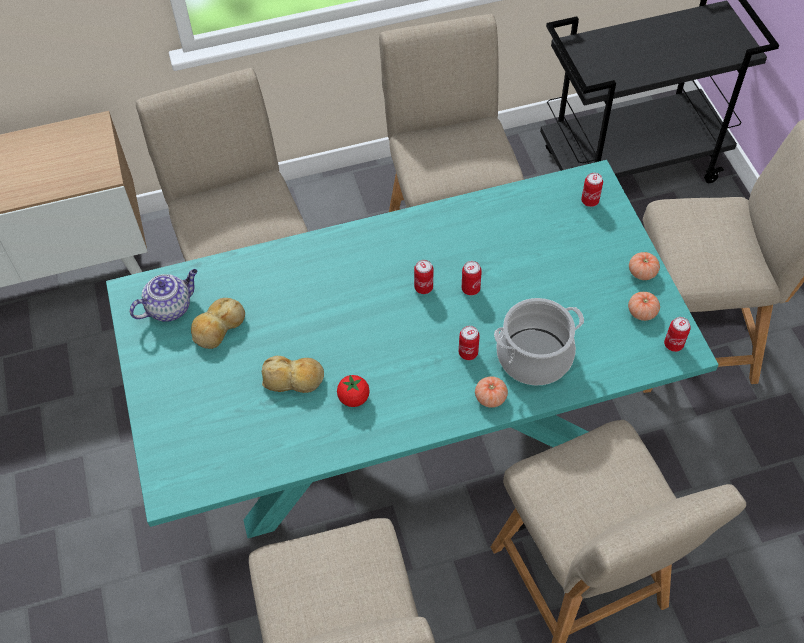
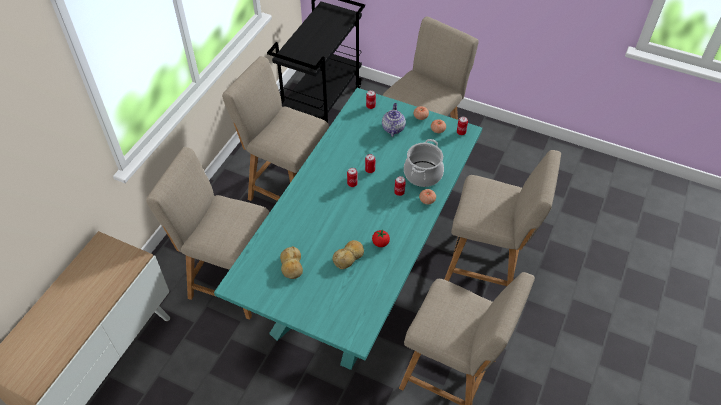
camera: 50 degrees left, 5 degrees down
teapot [130,269,198,322] -> teapot moved to [382,103,406,137]

